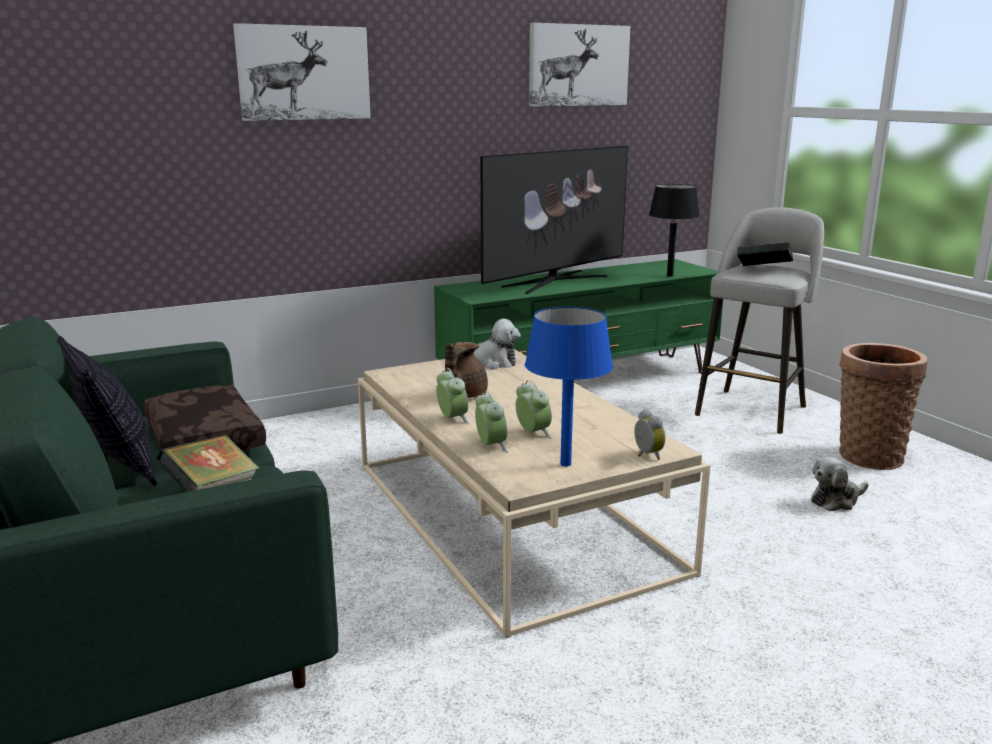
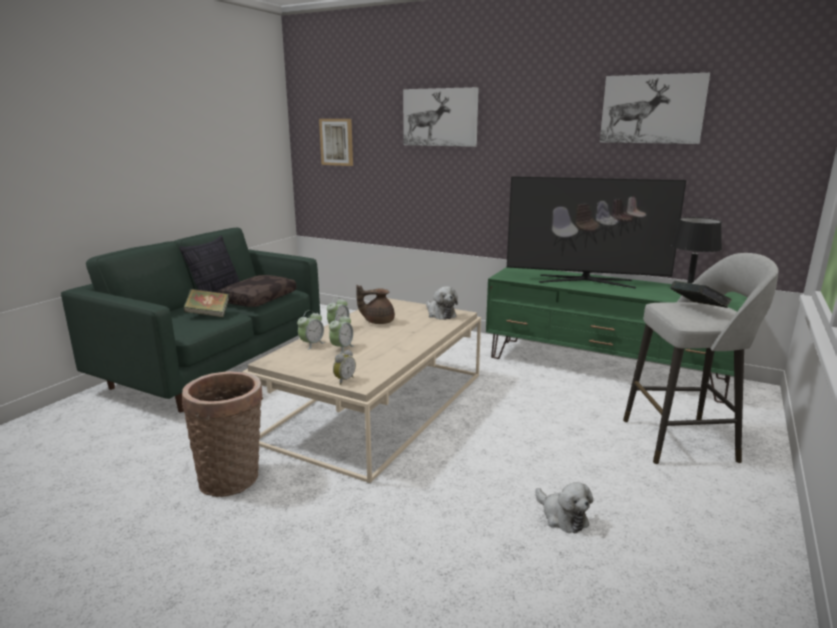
camera: 55 degrees right, 0 degrees up
blue table lamp [525,307,613,467] -> none
plush toy [811,457,868,511] -> plush toy turned 150 degrees counterclockwise [535,482,593,534]
basket [839,343,927,470] -> basket moved to [182,371,263,497]
none -> picture [319,119,353,166]

